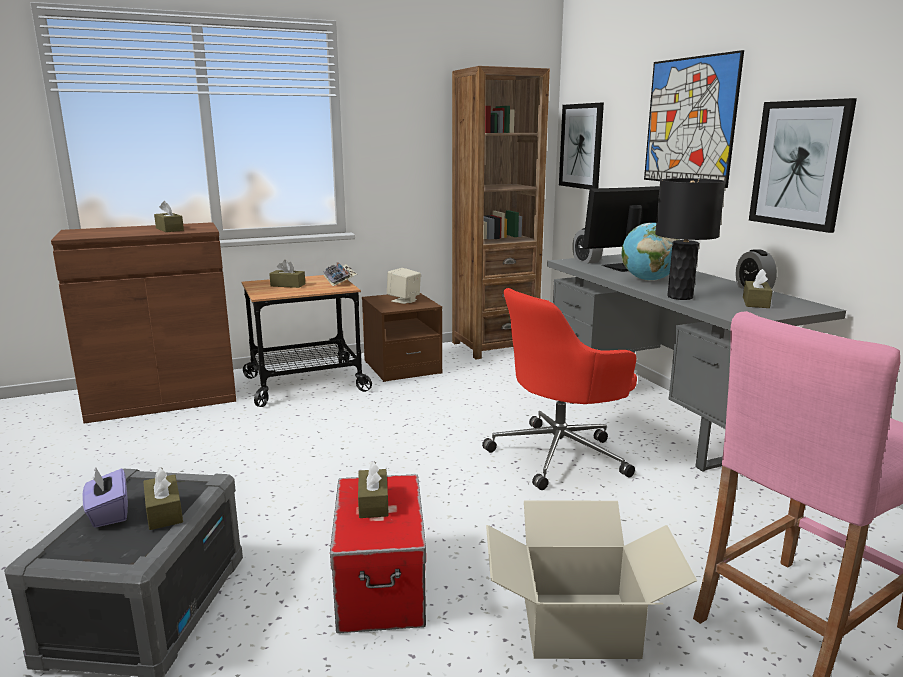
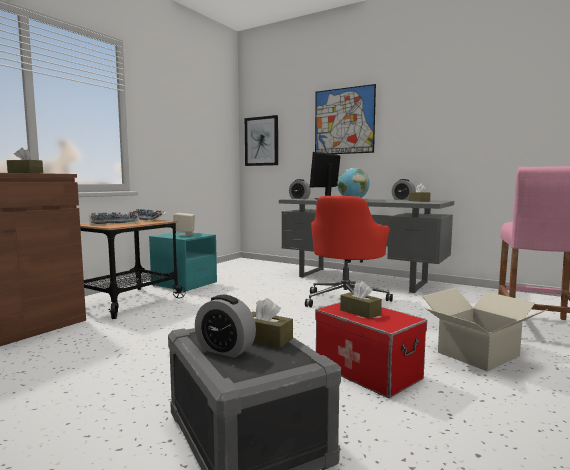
camera: 35 degrees left, 10 degrees down
purple tissue box [82,468,128,528] -> alarm clock [195,295,256,358]
brown tissue box [270,260,305,288] -> keyboard [89,212,139,225]
brown nightstand [362,293,442,382] -> turquoise nightstand [149,232,217,291]
brown bookcase [452,66,550,359] -> none
black table lamp [655,178,726,300] -> none
picture [749,98,857,233] -> none

